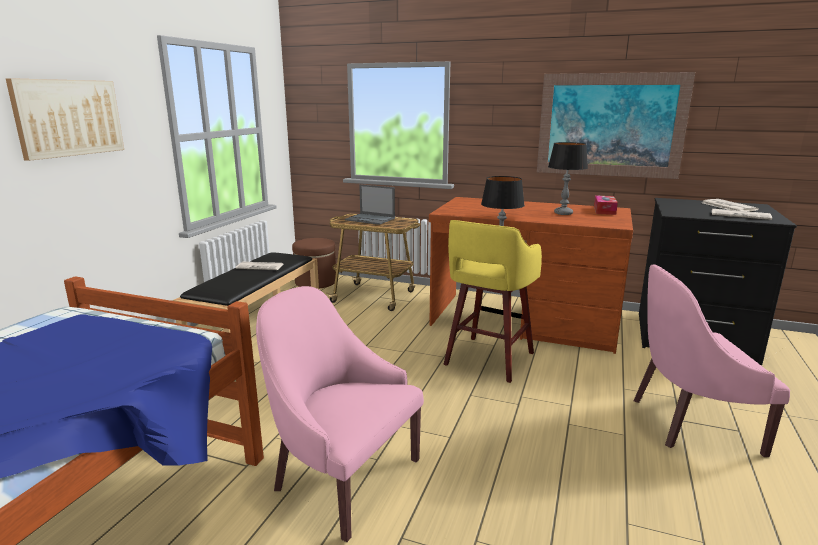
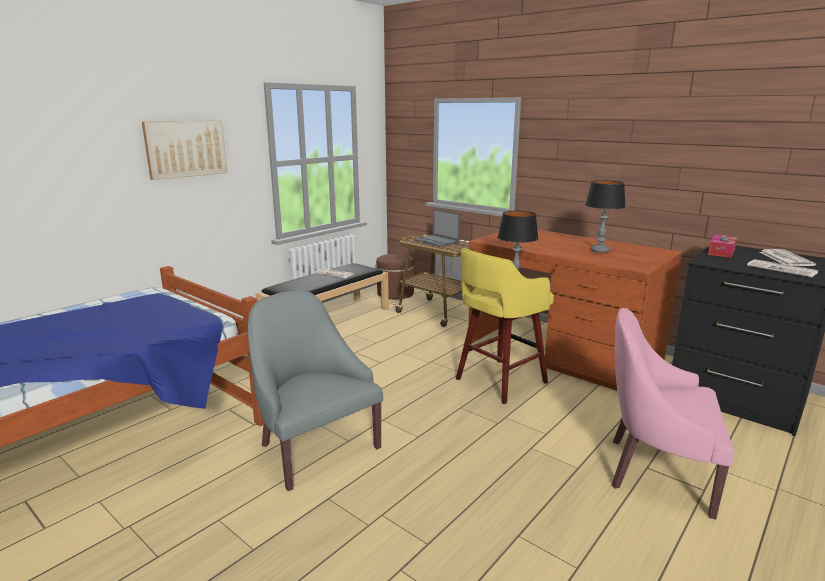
camera: 20 degrees right, 0 degrees up
pink armchair [256,286,424,542] -> grey armchair [248,291,383,491]
picture [537,72,695,179] -> none
tissue box [594,195,618,215] -> tissue box moved to [708,235,737,258]

